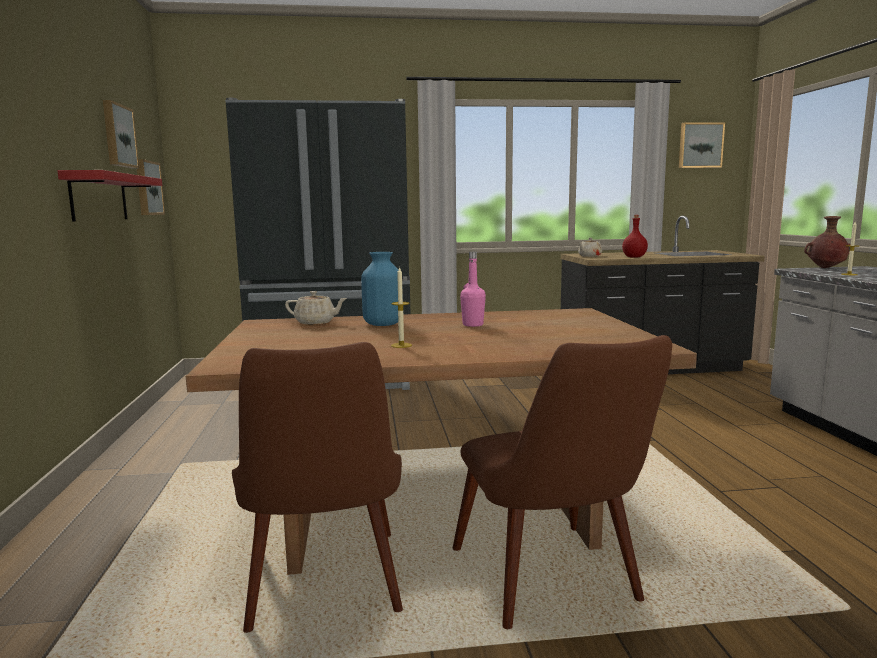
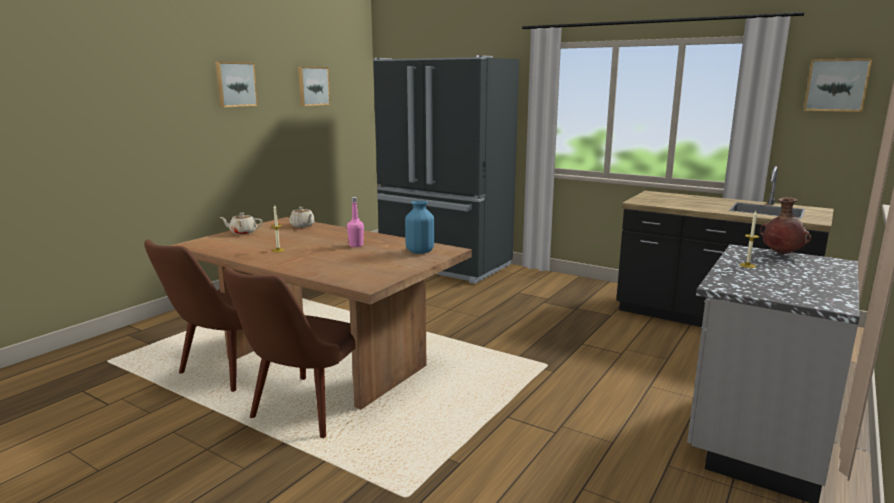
camera: 40 degrees right, 5 degrees up
red shelf [57,170,162,222] -> none
picture [137,159,165,215] -> picture moved to [215,62,258,107]
blue vase [361,252,403,326] -> blue vase moved to [405,201,434,254]
beige teapot [578,238,602,257] -> beige teapot moved to [220,213,263,235]
red bottle [622,215,648,258] -> none

